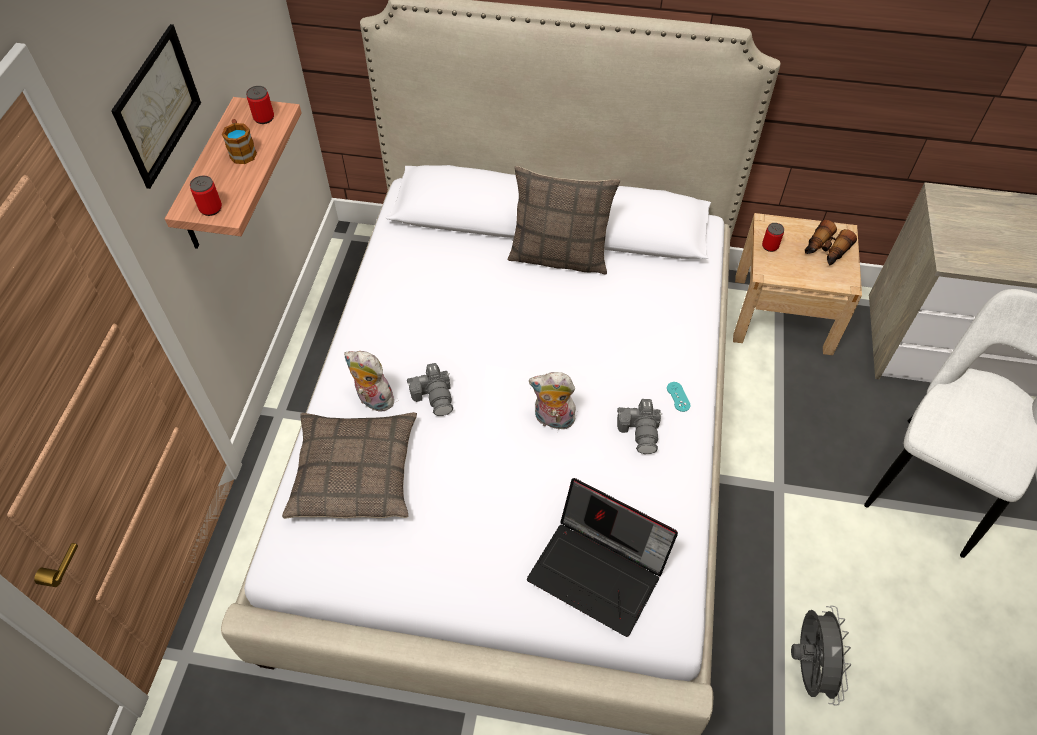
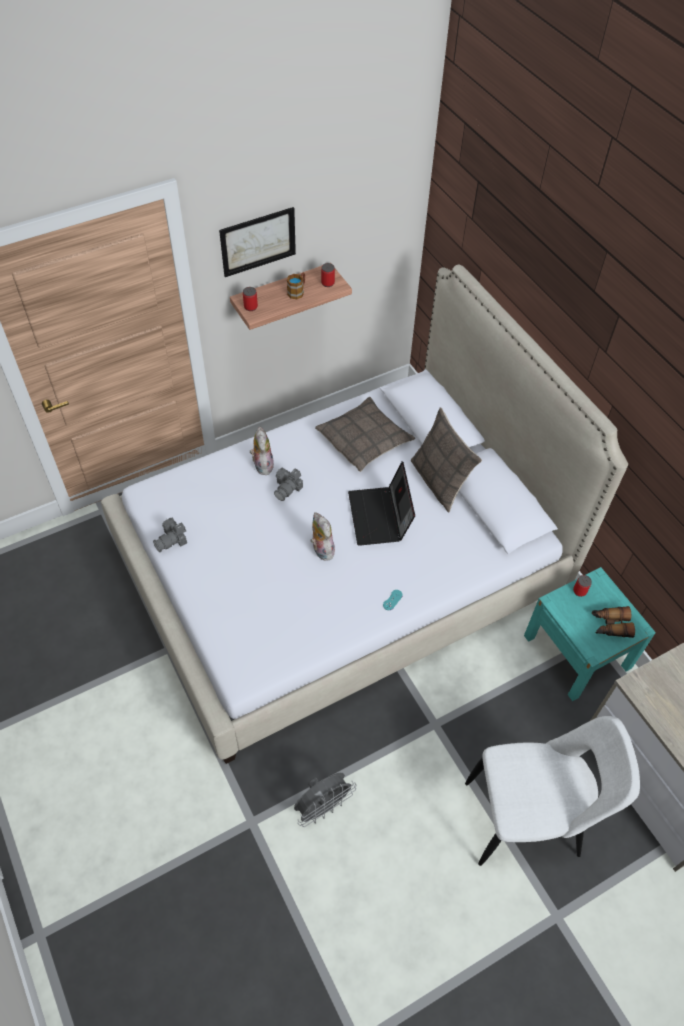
camera: 50 degrees right, 0 degrees up
pillow [282,412,417,519] -> pillow moved to [315,397,415,472]
laptop [527,478,678,637] -> laptop moved to [348,462,415,546]
camera [617,399,662,454] -> camera moved to [153,518,187,552]
beige nightstand [733,213,862,355] -> turquoise nightstand [524,567,656,701]

